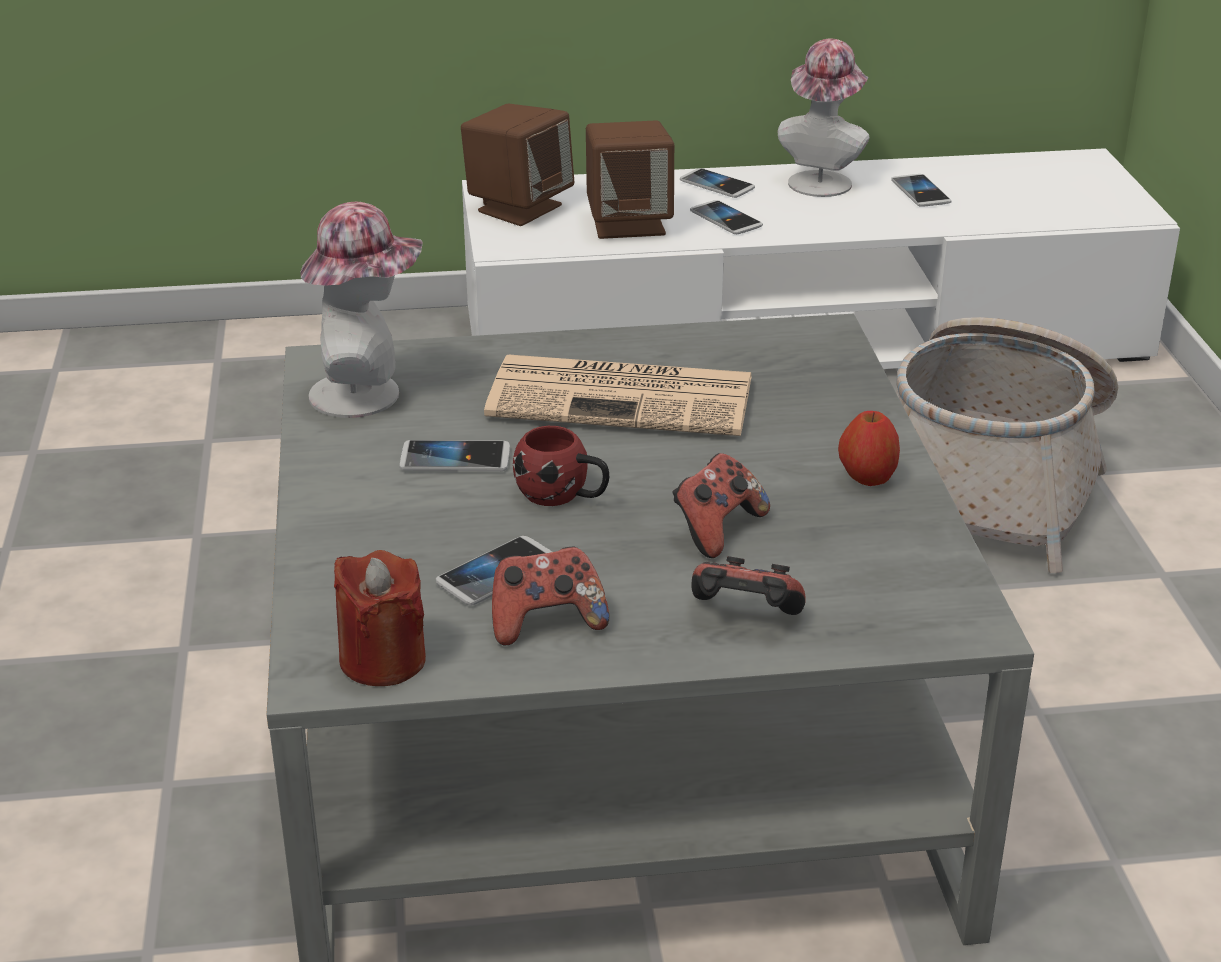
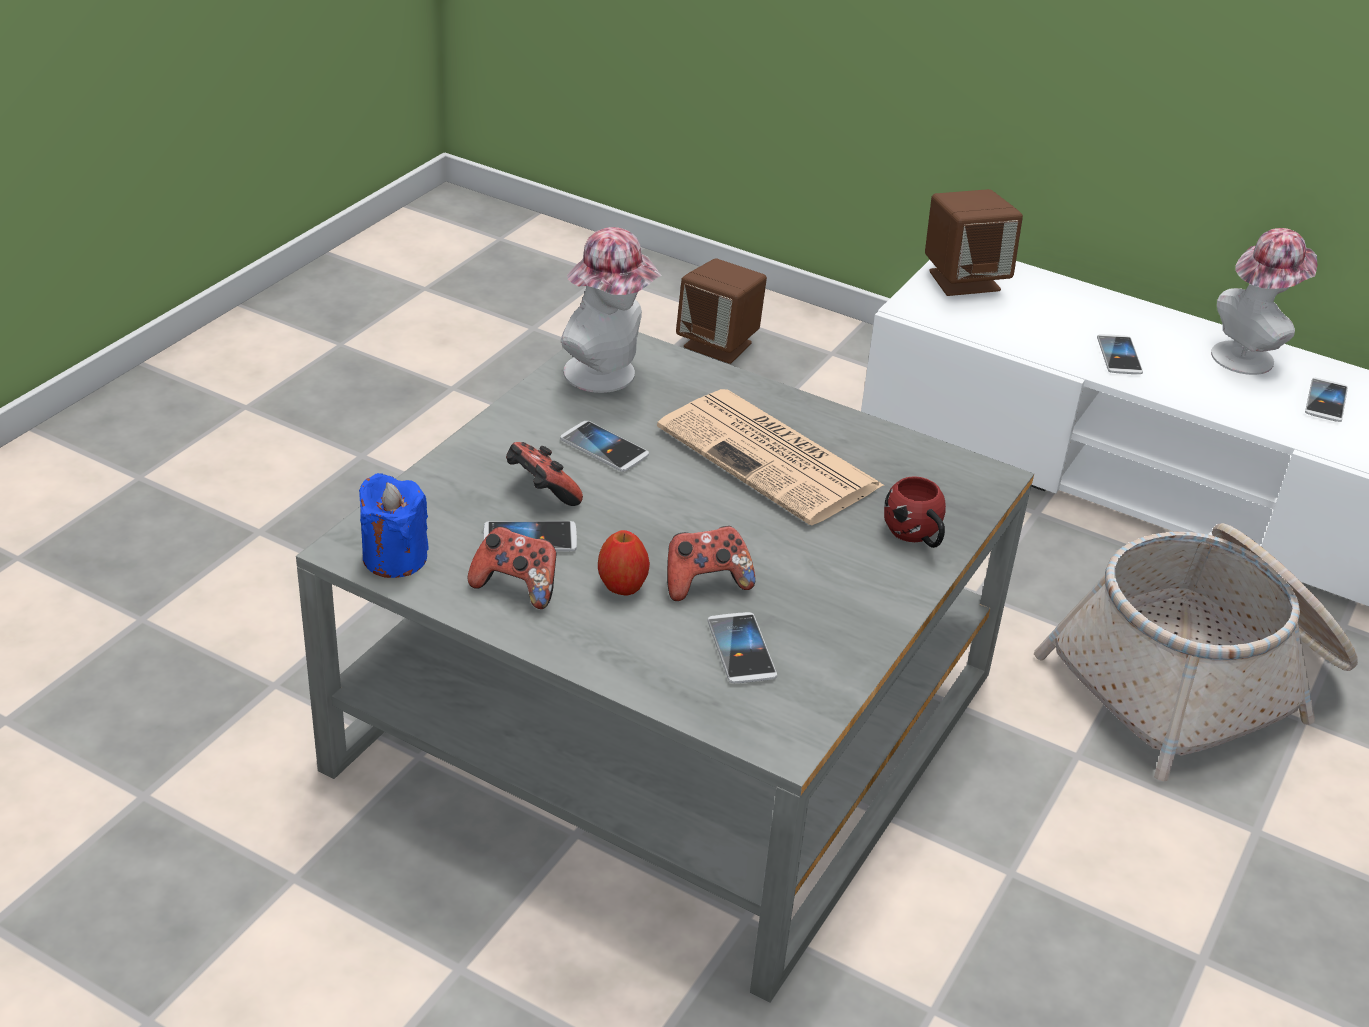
camera: 35 degrees right, 5 degrees up
red candle [334,550,426,686] -> blue candle [359,473,429,578]
red mug [513,426,609,506] -> red mug moved to [884,476,946,548]
brown speaker [586,120,674,239] -> brown speaker moved to [676,258,767,364]
phone [680,168,755,198] -> phone moved to [708,612,777,683]
game controller [691,556,806,615] -> game controller moved to [506,442,583,506]
apple [838,411,900,486] -> apple moved to [598,530,650,596]

